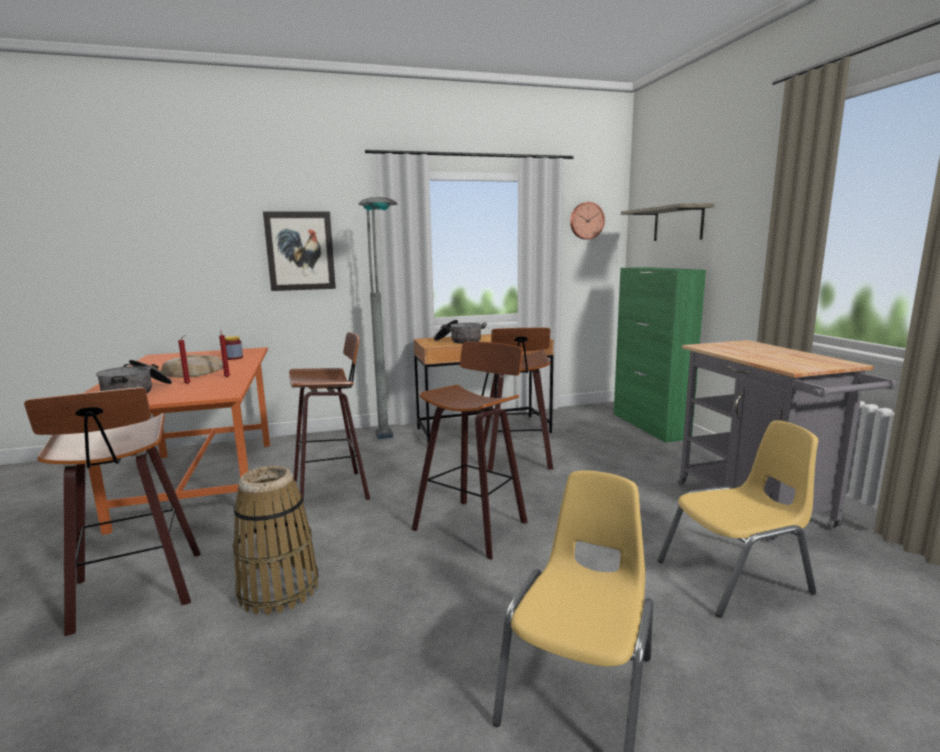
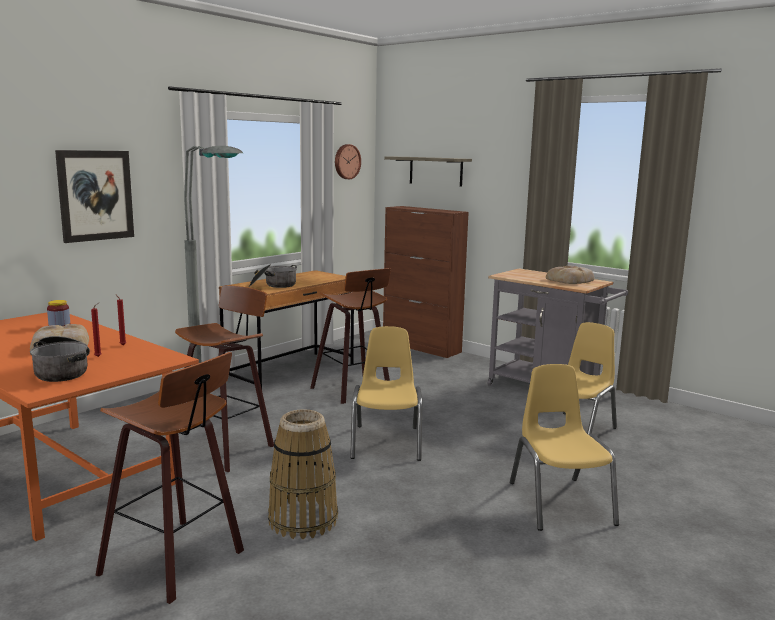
camera: 35 degrees left, 0 degrees up
stool [412,342,528,560] -> yellow chair [350,326,422,461]
green cabinet [614,267,706,443] -> brown cabinet [383,206,469,358]
none -> bread [546,266,594,284]

